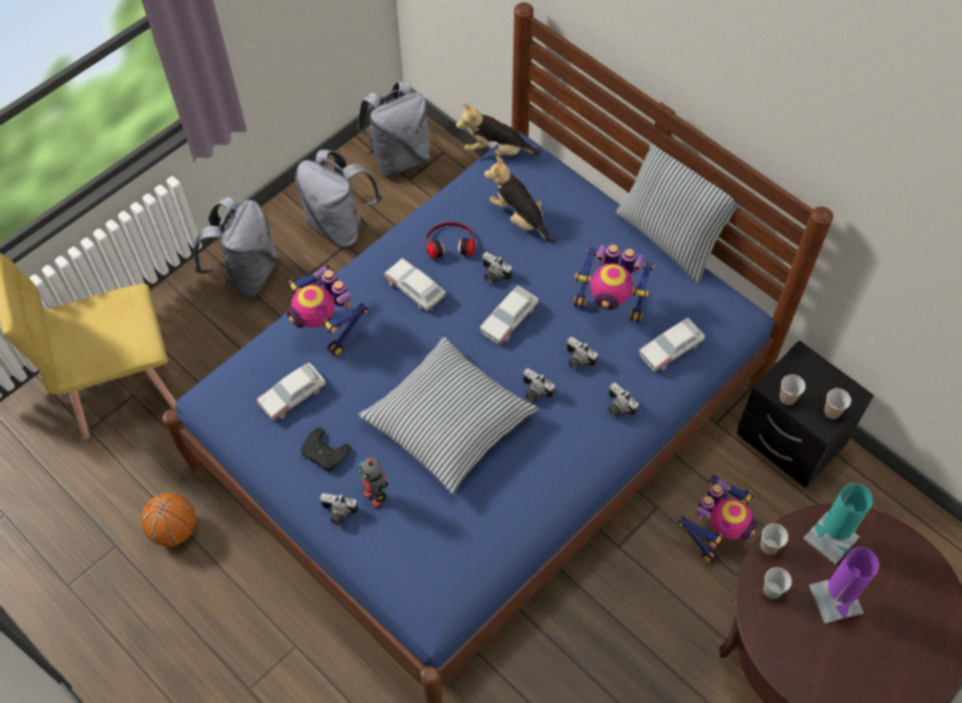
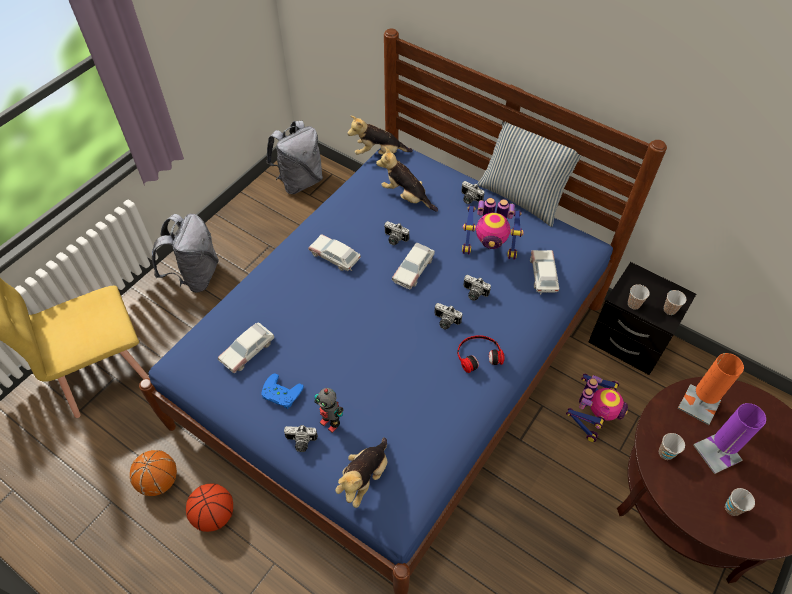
camera: 10 degrees left, 5 degrees down
toy robot [287,265,369,356] -> none
grey backpack [295,149,382,247] -> none
black game controller [301,427,352,472] -> blue game controller [261,373,304,409]
pillow [358,337,538,494] -> none
headphones [426,222,476,259] -> headphones moved to [457,335,505,373]
camera [608,383,639,417] -> camera moved to [461,181,484,204]
toy car [638,318,705,372] -> toy car turned 135 degrees clockwise [530,250,559,295]
cup [761,523,788,555] -> cup moved to [725,488,755,516]
turquoise table lamp [803,483,873,565] -> orange table lamp [678,353,744,425]
none -> basketball [186,484,233,532]
none -> plush toy [335,437,387,508]

